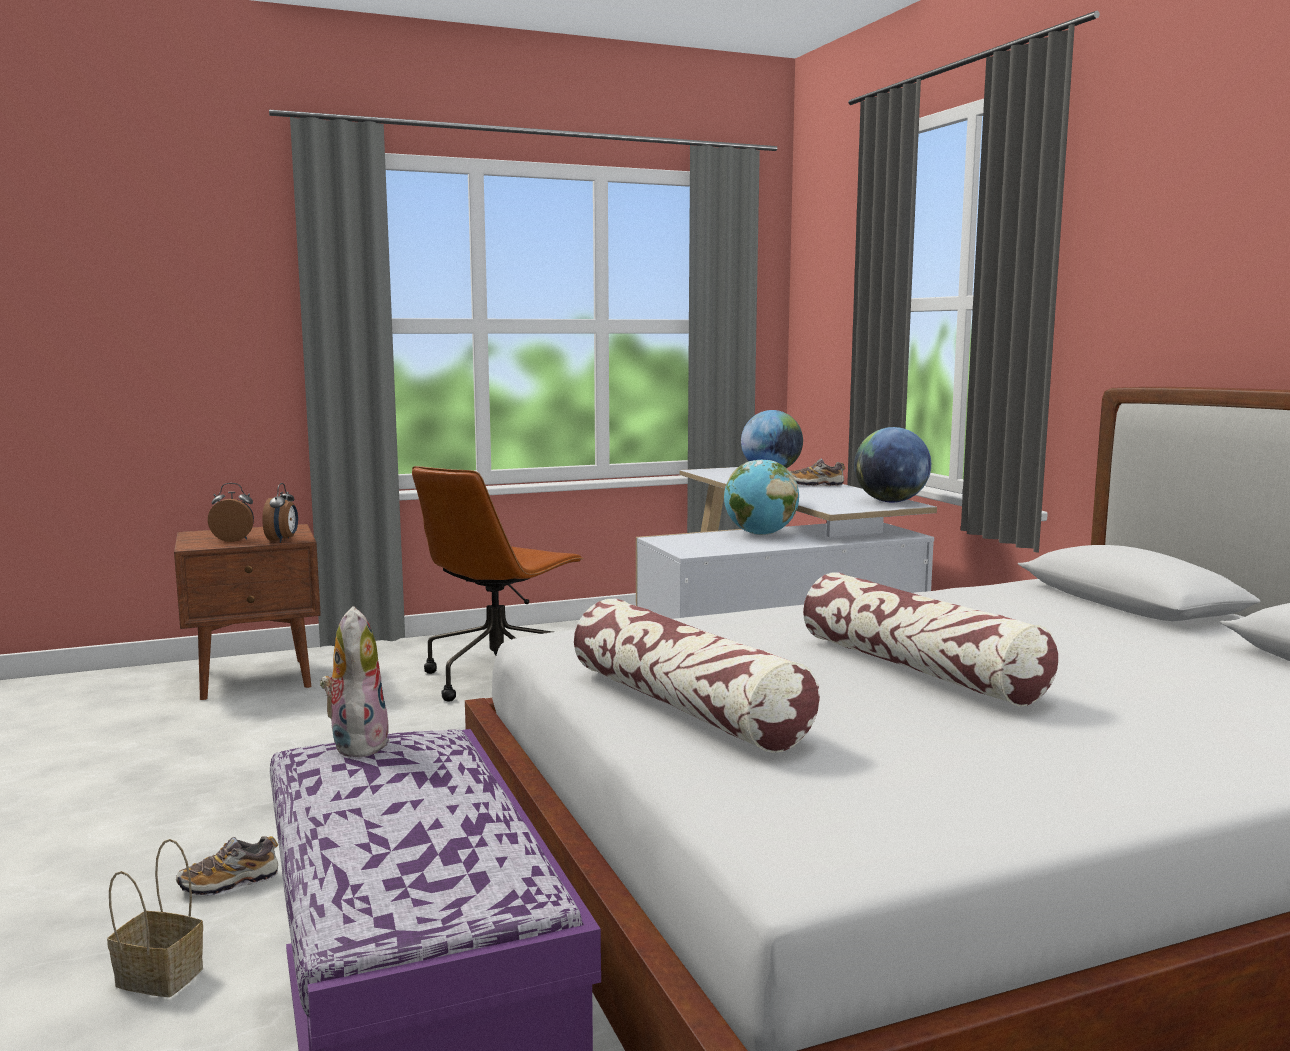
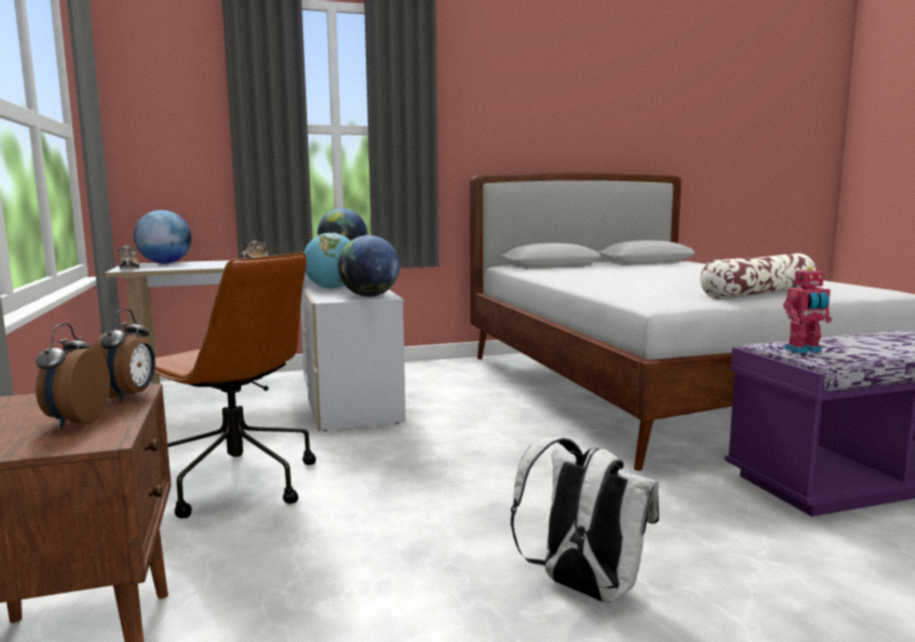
camera: 85 degrees left, 0 degrees up
basket [107,839,203,997] -> none
shoe [176,836,278,895] -> shoe moved to [118,246,140,269]
alarm clock [262,483,298,543] -> alarm clock turned 90 degrees clockwise [92,309,155,402]
plush toy [320,606,390,758] -> toy robot [783,267,832,354]
pillow [803,572,1058,707] -> none
none -> globe [338,235,400,297]
none -> white backpack [511,437,659,603]

